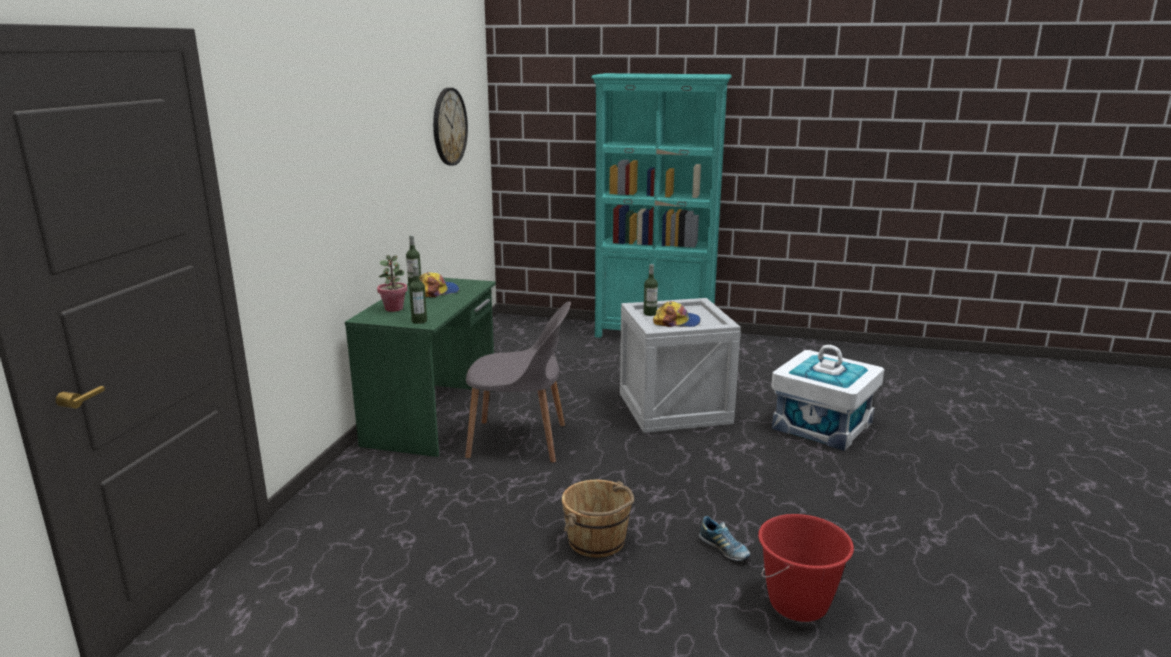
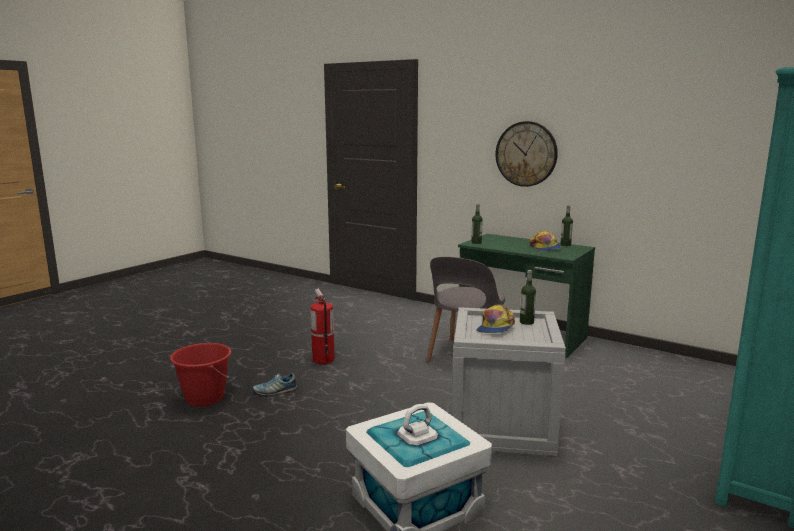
camera: 110 degrees right, 5 degrees down
potted plant [377,255,408,312] -> none
wall clock [433,88,468,166] -> wall clock moved to [496,121,558,187]
brown bucket [562,480,634,558] -> fire extinguisher [310,289,335,364]

